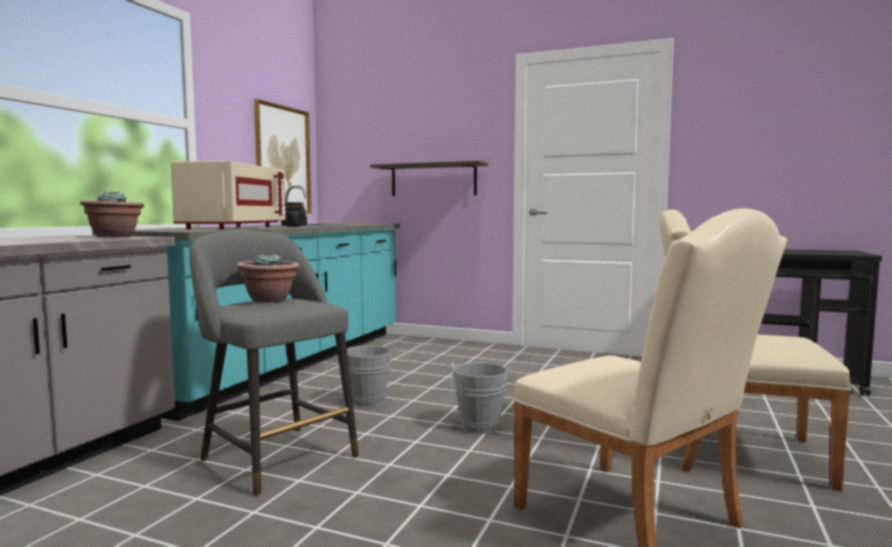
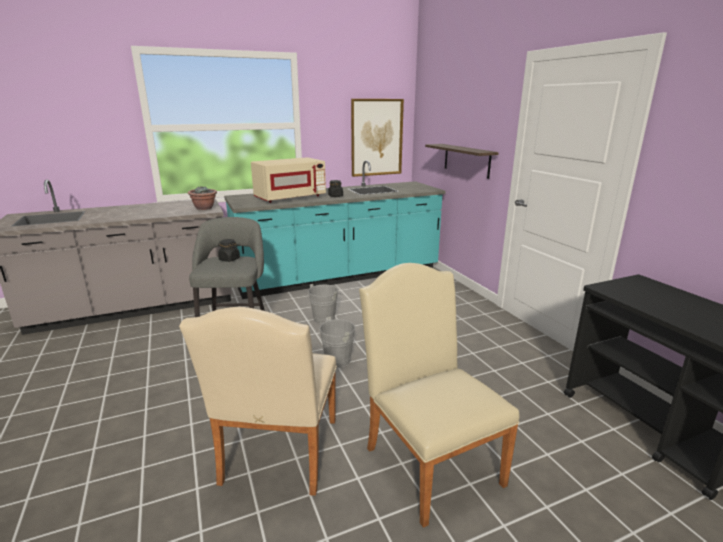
camera: 45 degrees right, 15 degrees up
potted plant [237,252,300,303] -> black jar [218,239,240,262]

